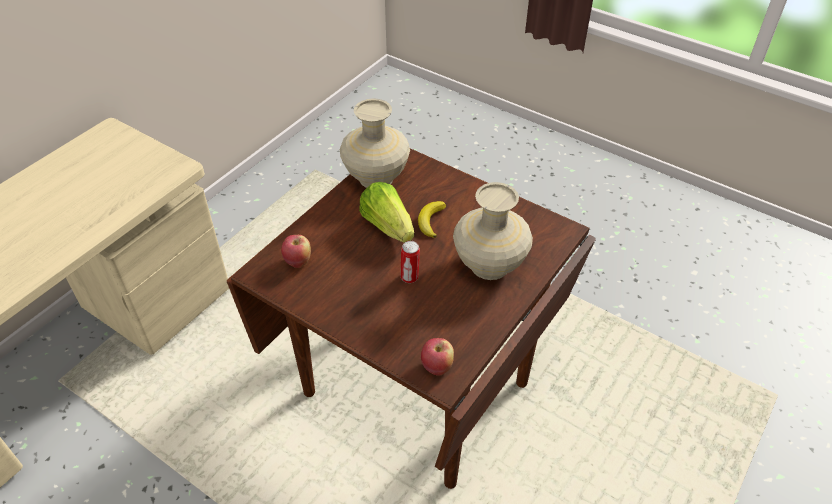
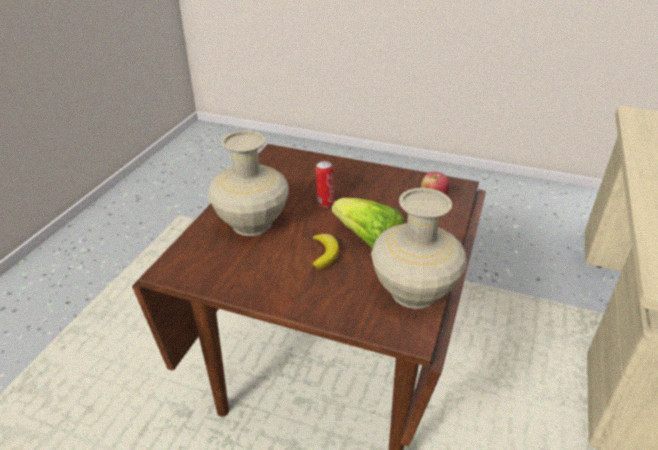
camera: 165 degrees right, 10 degrees down
apple [421,338,454,376] -> none

